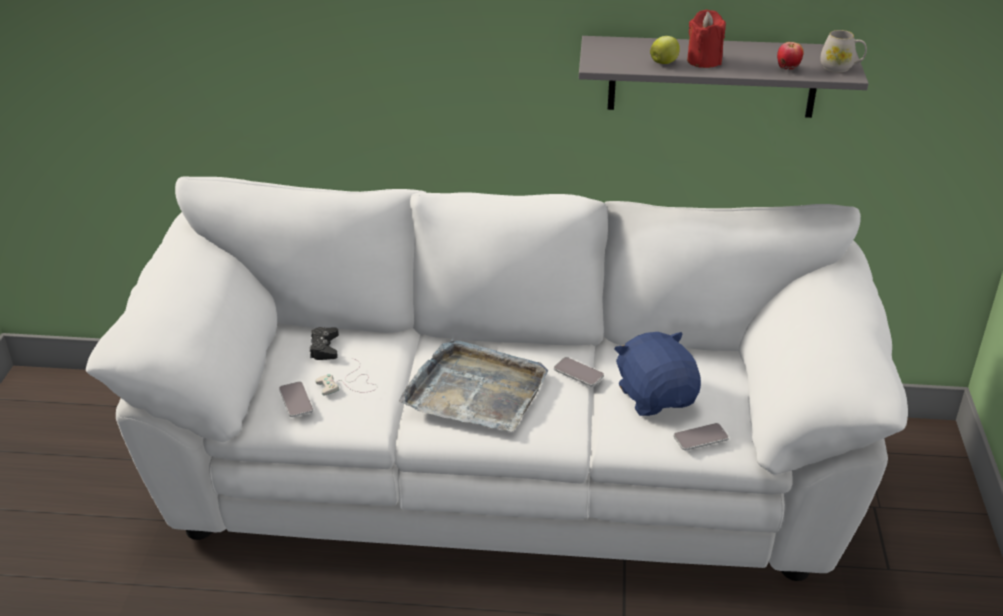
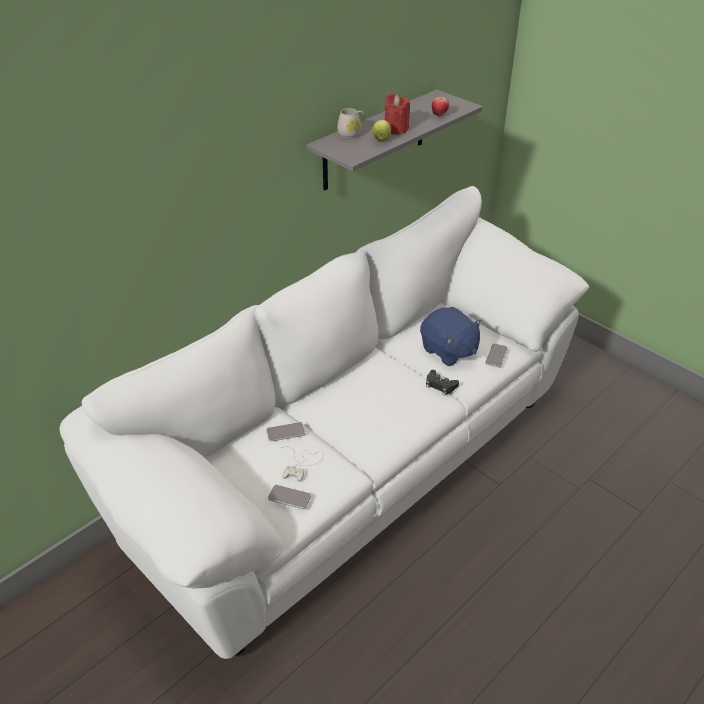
camera: 50 degrees left, 5 degrees up
black game controller [310,327,339,360] -> black game controller moved to [426,370,459,395]
grey tray [399,339,548,432] -> none
phone [554,357,604,387] -> phone moved to [266,422,305,442]
blue plush toy [614,332,701,416] -> blue plush toy turned 150 degrees counterclockwise [420,307,482,366]
white mug [820,30,867,72] -> white mug moved to [337,108,365,138]

